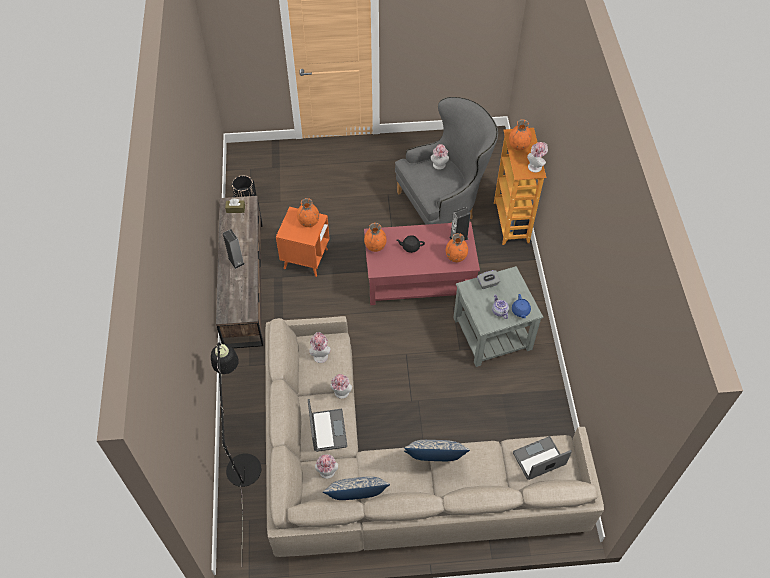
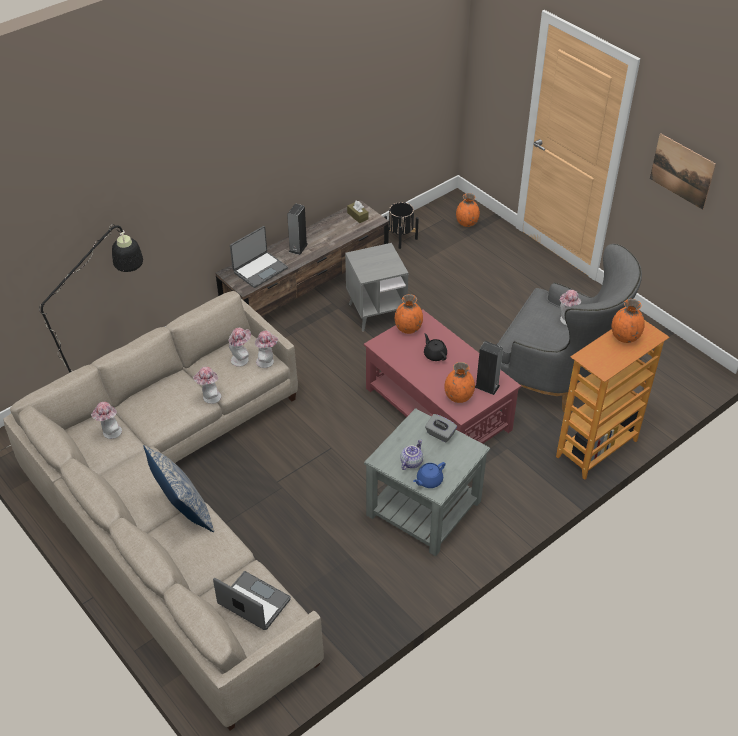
camera: 55 degrees right, 10 degrees down
orange side table [276,207,330,277] -> grey side table [345,243,408,331]
orange vase [297,198,319,227] -> orange vase moved to [456,193,480,227]
laptop [308,399,347,452] -> laptop moved to [230,226,288,288]
pillow [323,476,390,500] -> none
hat [527,142,548,173] -> hat moved to [255,331,278,368]
none -> picture [650,133,716,210]

